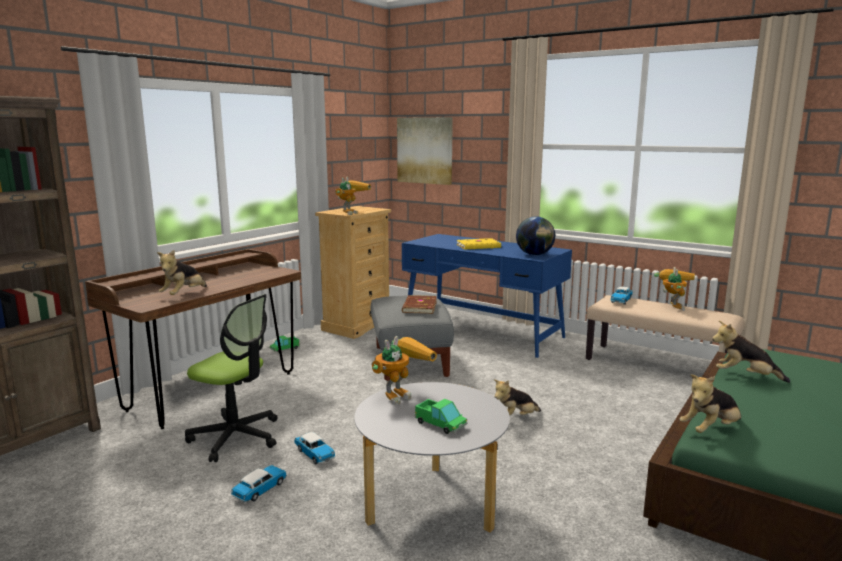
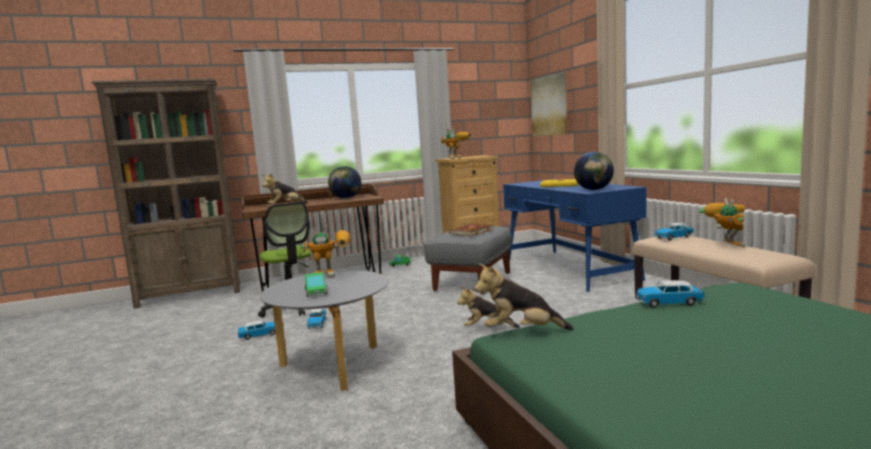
camera: 35 degrees right, 5 degrees down
toy robot [654,267,695,311] -> toy robot turned 45 degrees counterclockwise [699,198,745,248]
plush toy [712,321,790,383] -> toy car [636,280,705,308]
none -> globe [328,166,361,199]

